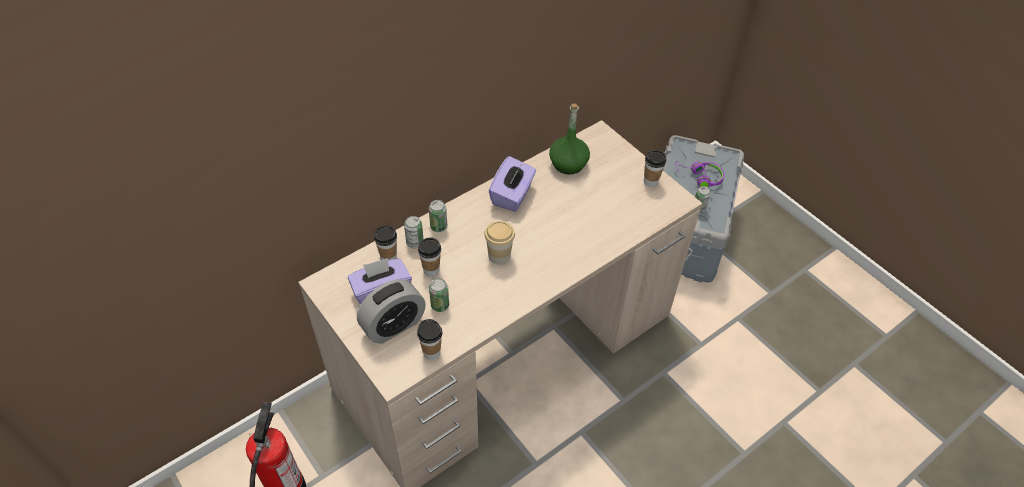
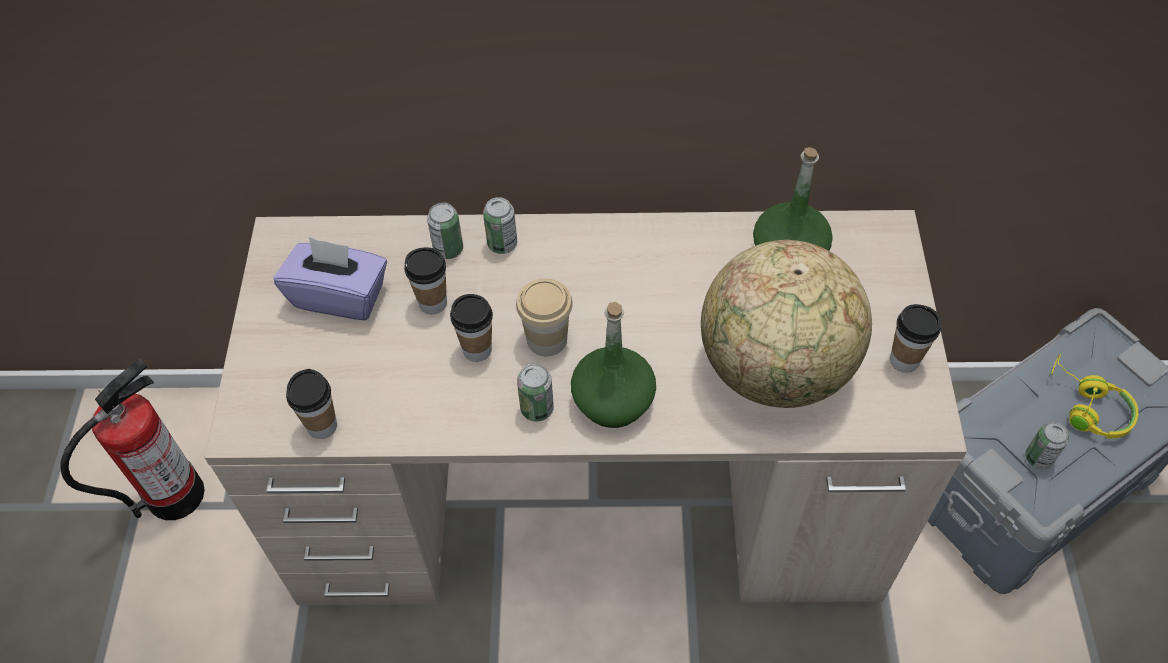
camera: 40 degrees right, 5 degrees up
alarm clock [357,279,426,344] -> none
cup [374,225,397,260] -> cup moved to [450,294,493,362]
can [429,279,449,312] -> can moved to [517,364,554,422]
purple tissue box [489,156,536,212] -> none
purple headphones [675,161,724,187] -> yellow headphones [1051,354,1139,438]
none -> green bottle [571,302,656,428]
none -> globe [701,240,872,408]

